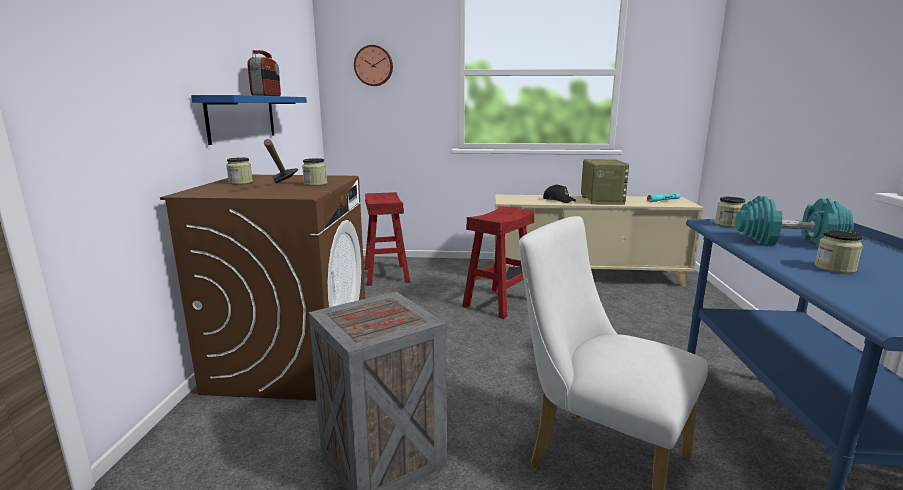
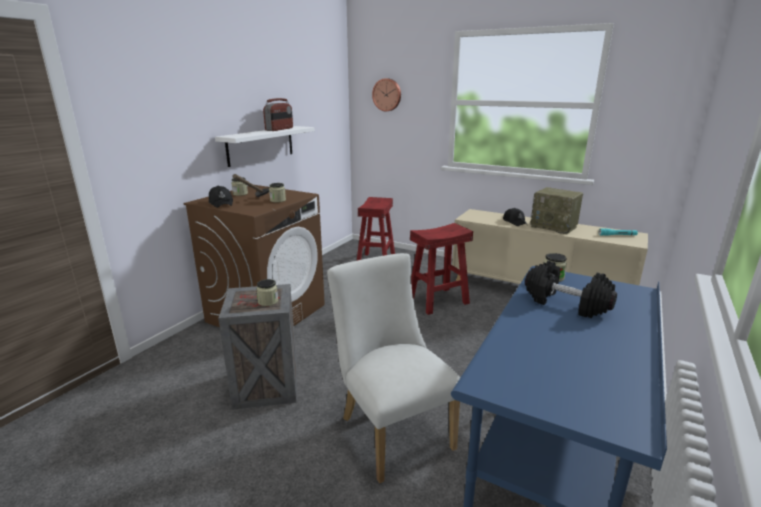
camera: 25 degrees right, 5 degrees up
blue shelf [191,95,307,145] -> white shelf [215,126,315,167]
radio [581,159,629,205] -> radio turned 105 degrees clockwise [530,187,583,234]
turquoise dumbbell [735,196,854,247] -> black dumbbell [525,261,617,318]
jar [815,230,863,273] -> jar moved to [257,279,278,306]
none -> black cap [209,186,233,208]

